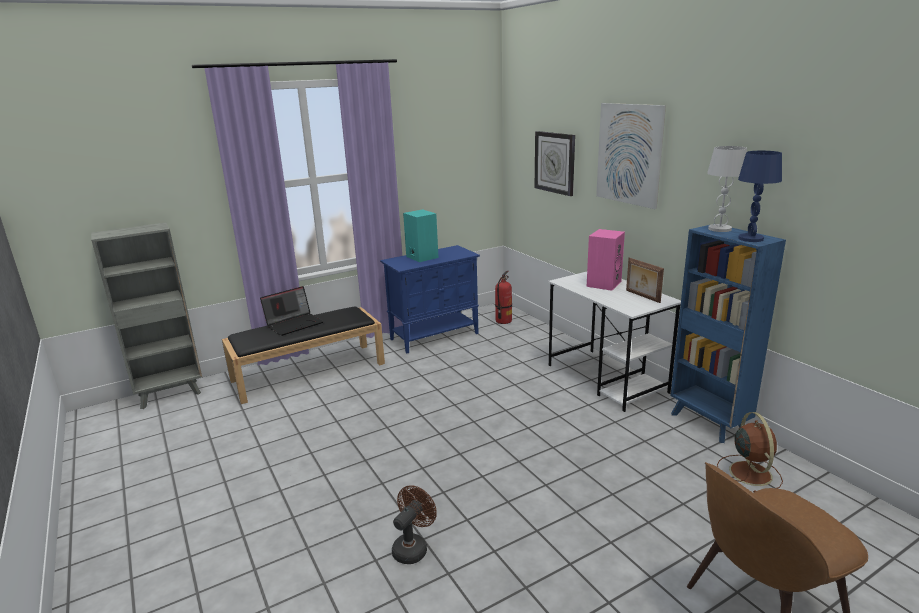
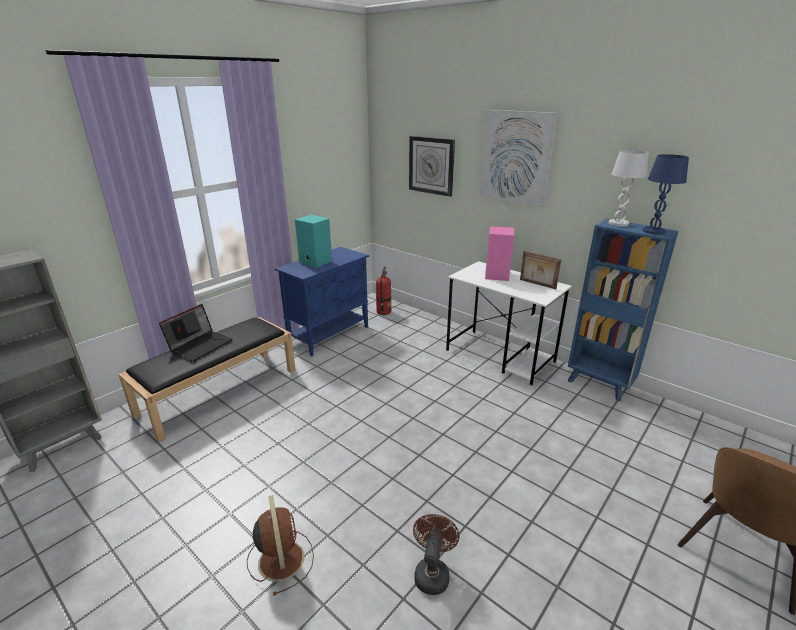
camera: 20 degrees left, 5 degrees up
brown fan [717,412,783,492] -> brown fan moved to [247,495,314,596]

